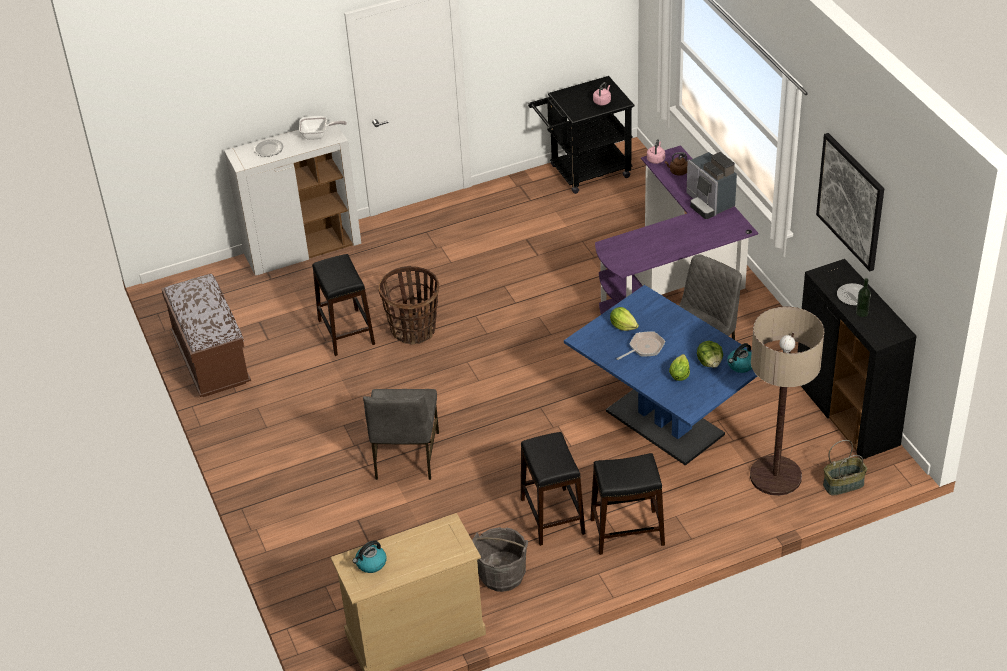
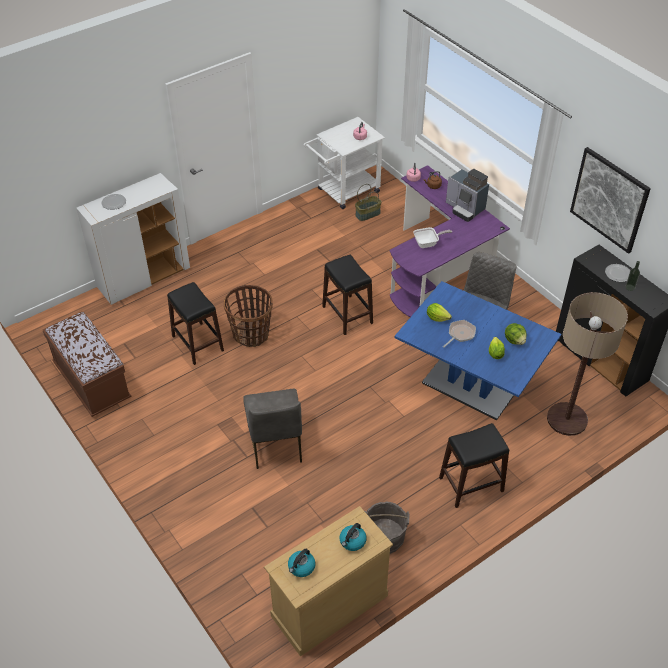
camera: 15 degrees left, 5 degrees up
frying pan [299,116,347,140] -> frying pan moved to [413,227,452,248]
black stool [521,432,585,546] -> black stool moved to [322,255,373,335]
black cart [528,76,635,194] -> white cart [303,117,385,209]
kettle [727,343,752,373] -> kettle moved to [340,523,367,551]
basket [823,440,867,495] -> basket moved to [355,184,382,221]

